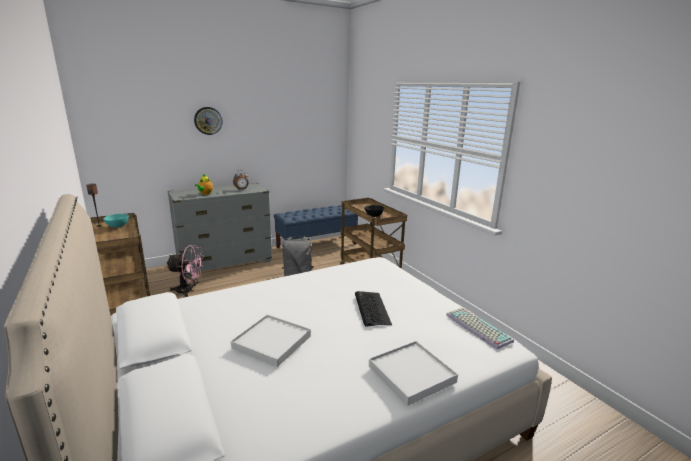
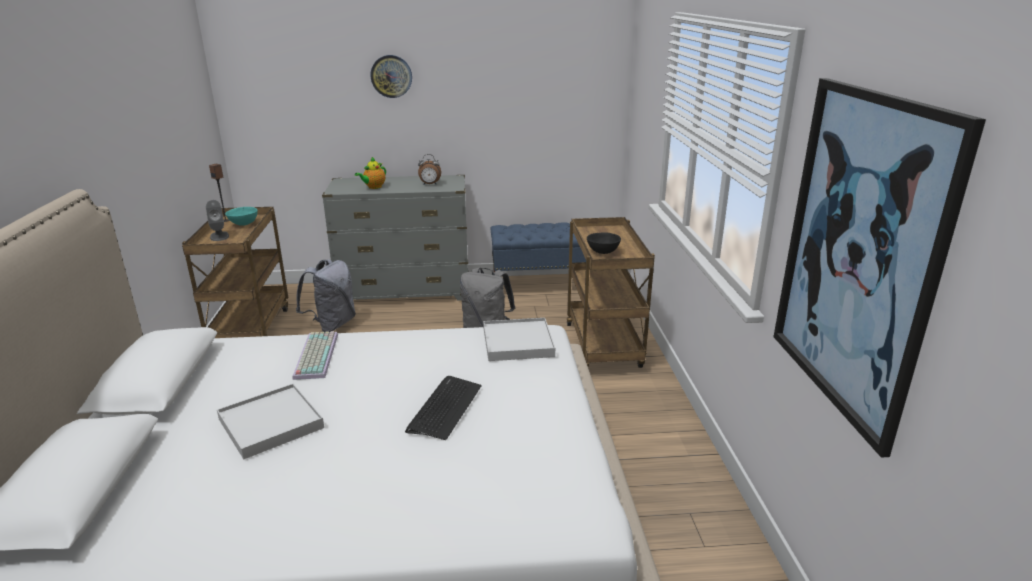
camera: 25 degrees right, 5 degrees up
pink fan [166,245,204,297] -> grey backpack [296,259,356,332]
white tray [369,341,458,406] -> white tray moved to [483,318,555,361]
keyboard [446,307,514,349] -> keyboard moved to [293,331,338,380]
none -> grey speaker [206,200,229,241]
none -> picture [774,78,986,458]

